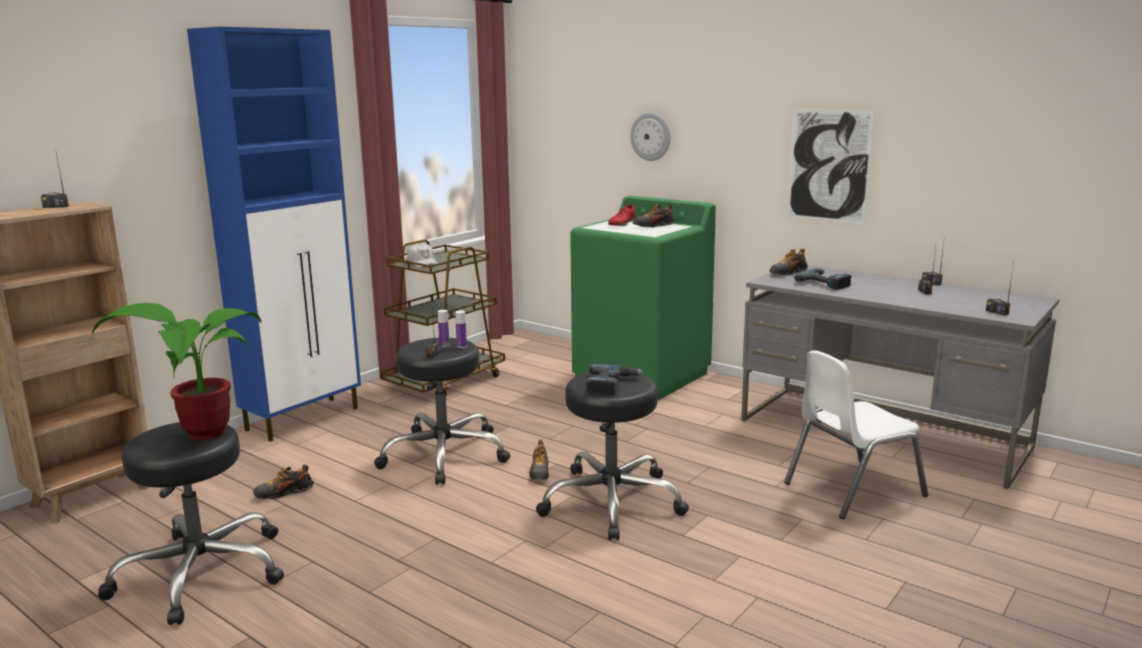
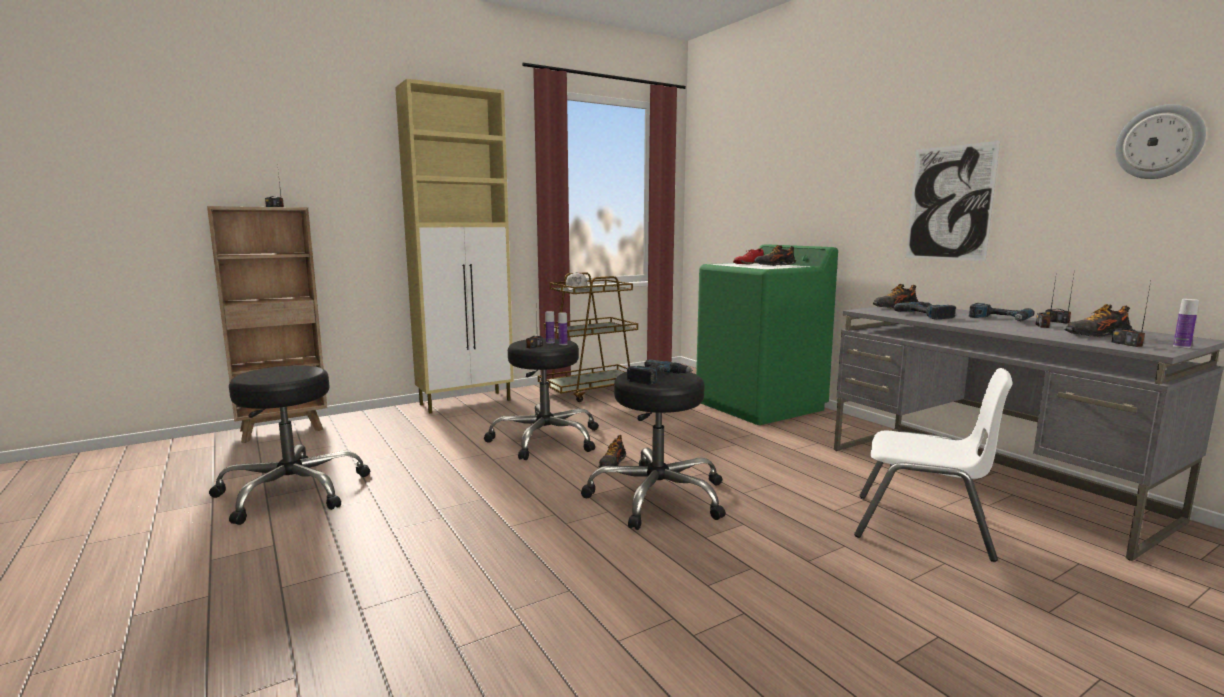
camera: 20 degrees right, 5 degrees down
potted plant [92,303,261,440] -> none
blue cabinet [187,27,361,442] -> beige cabinet [395,79,514,414]
shoe [253,464,314,499] -> shoe moved to [1065,304,1132,338]
wall clock [630,113,670,161] -> wall clock moved to [1115,104,1206,179]
white chair [784,350,928,519] -> white chair turned 150 degrees counterclockwise [854,368,1012,562]
none -> power drill [969,303,1035,321]
none -> bottle [1173,299,1199,348]

